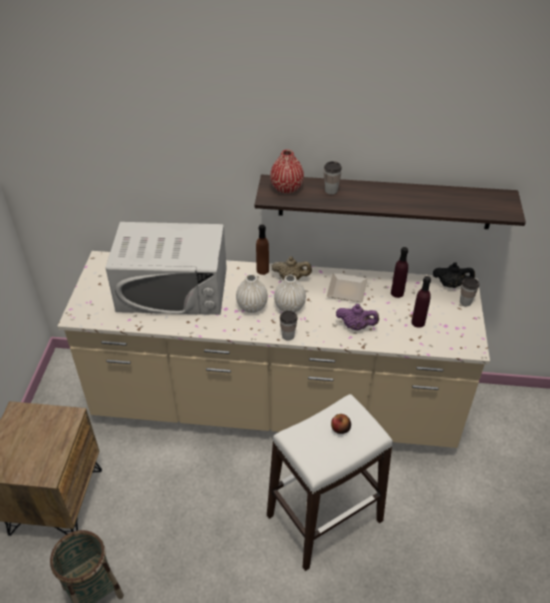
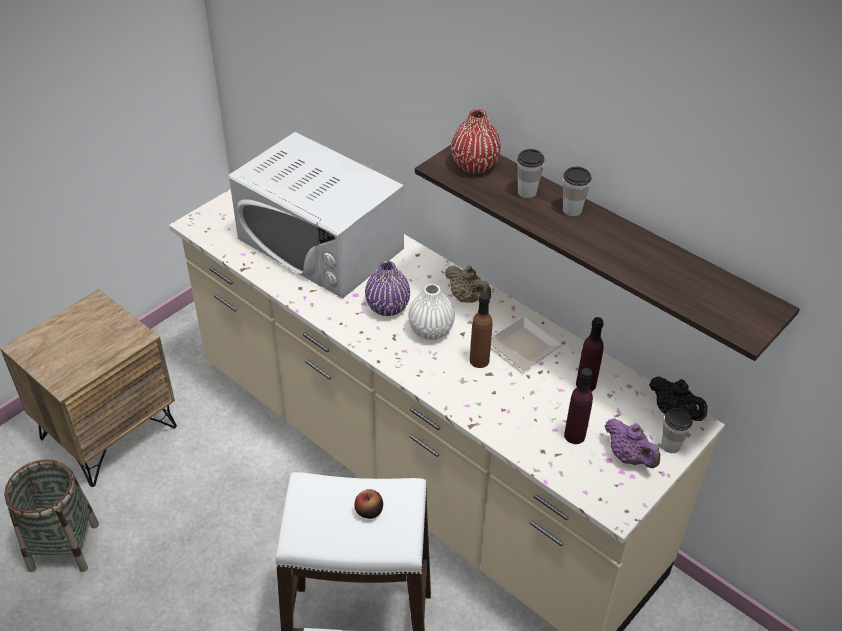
camera: 35 degrees right, 0 degrees up
white vase [236,274,268,313] -> purple vase [365,261,410,316]
brown bottle [256,225,269,275] -> brown bottle moved to [470,293,492,368]
cup [280,311,298,341] -> cup moved to [563,167,591,216]
purple teapot [336,304,379,331] -> purple teapot moved to [605,418,661,468]

